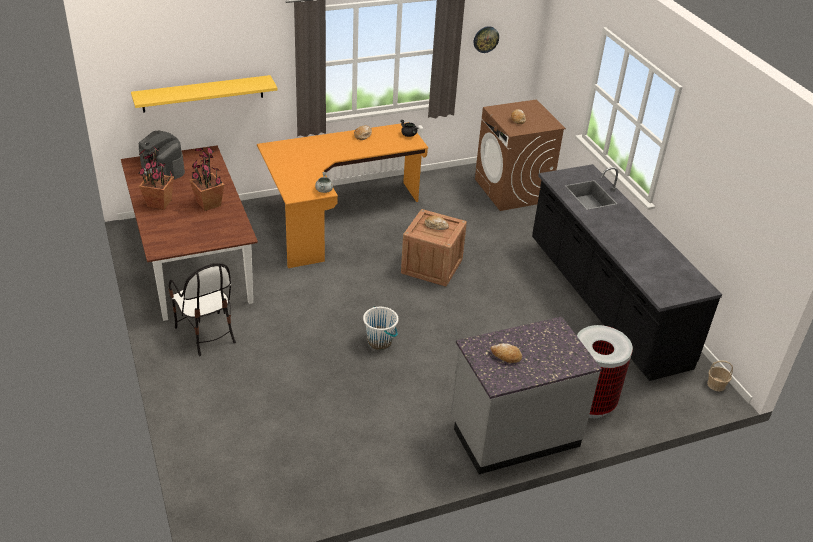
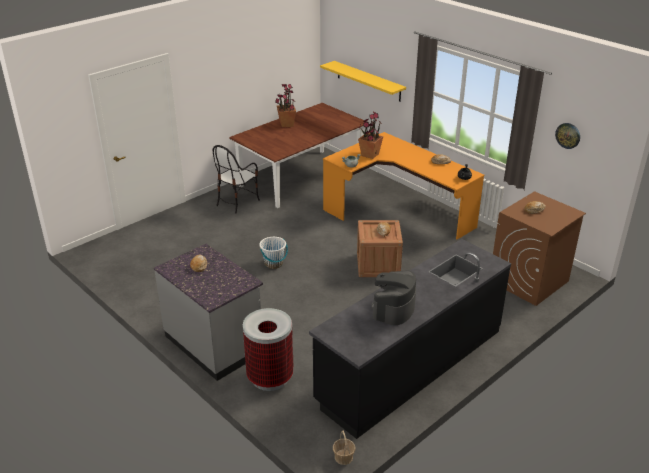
camera: 70 degrees right, 5 degrees down
coffee machine [139,131,185,179] -> coffee machine moved to [371,270,416,325]
potted plant [189,147,224,211] -> potted plant moved to [358,112,383,159]

